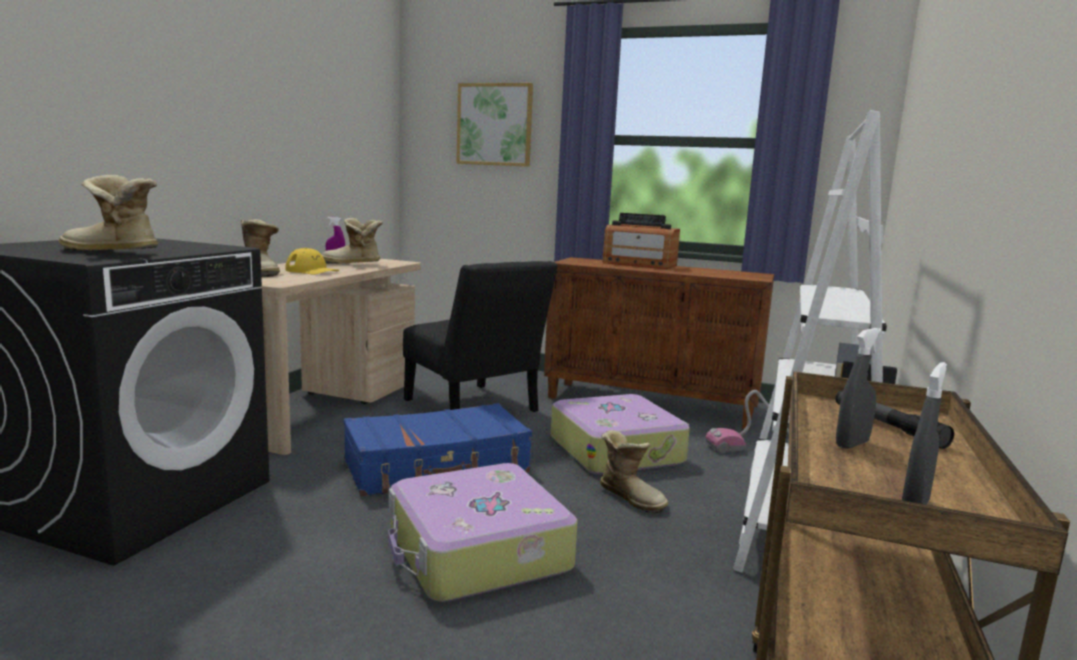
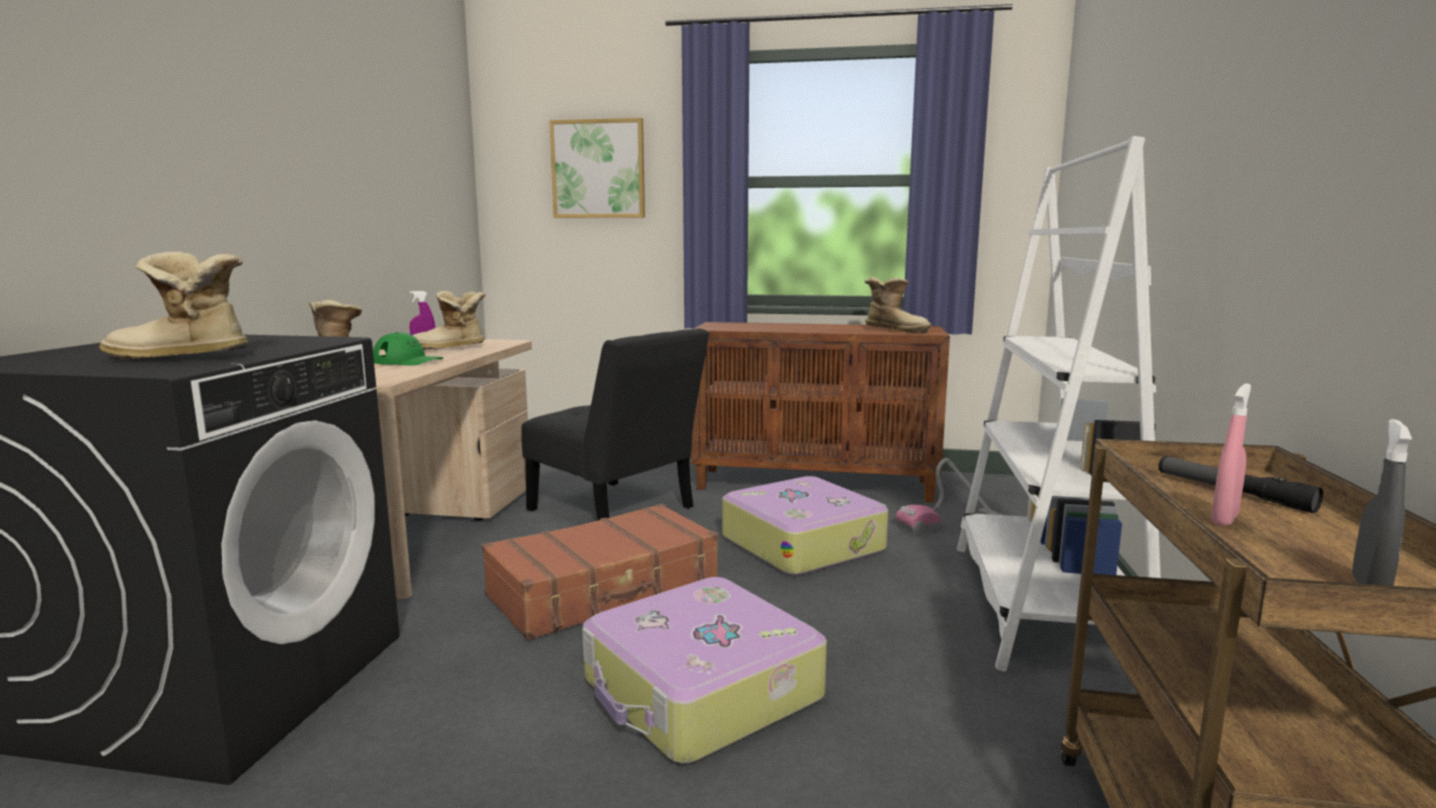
camera: 10 degrees left, 0 degrees up
yellow cap [285,248,339,274] -> green cap [373,332,444,366]
blue suitcase [344,403,532,496] -> brown suitcase [482,504,718,640]
boot [600,430,668,514] -> boot moved to [865,277,931,333]
radio [602,213,680,269] -> none
grey spray bottle [836,328,882,449] -> pink spray bottle [1211,384,1251,526]

